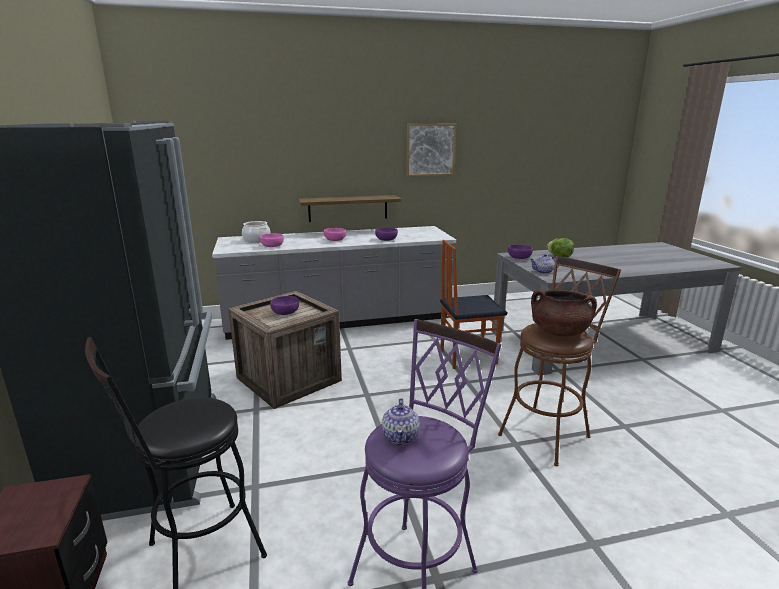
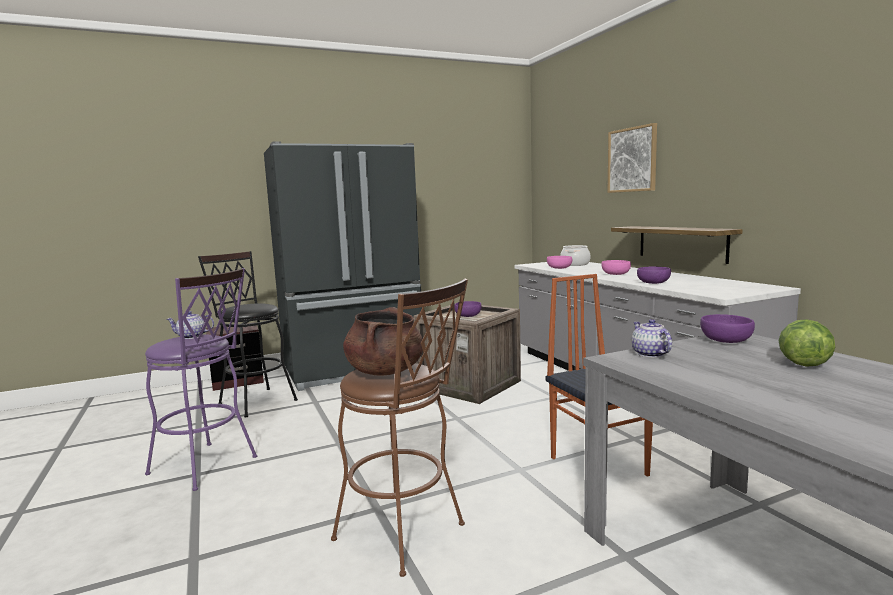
camera: 80 degrees right, 10 degrees down
picture [406,124,456,176] -> picture moved to [607,123,657,193]

